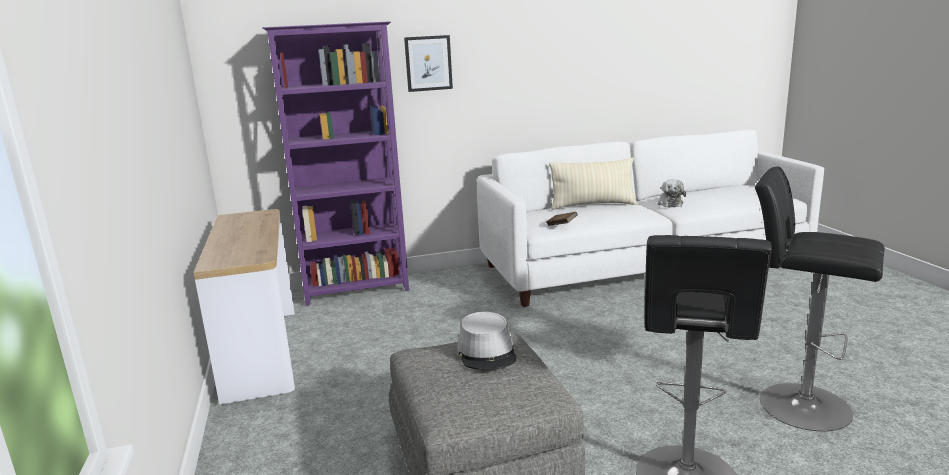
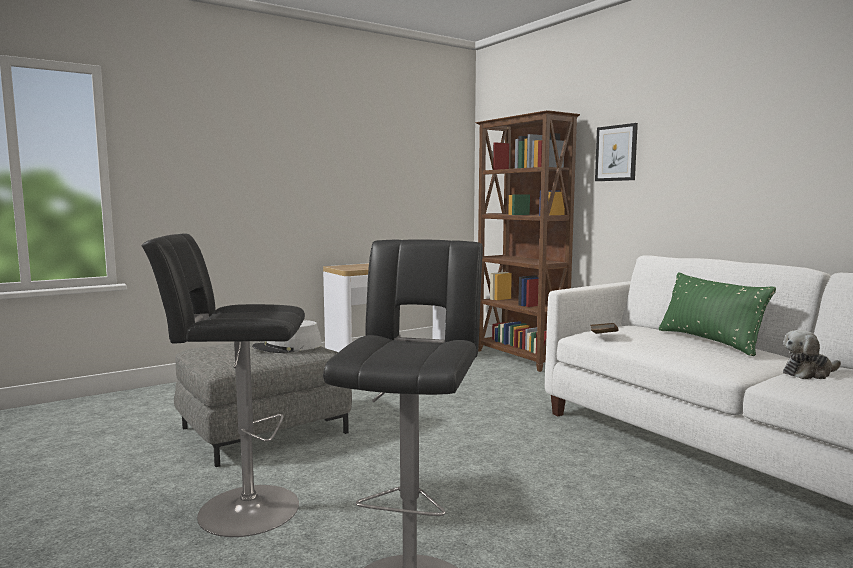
camera: 70 degrees right, 10 degrees down
purple bookcase [262,21,409,306] -> brown bookcase [475,110,580,372]
beige pillow [549,158,637,210] -> green pillow [659,272,776,356]

